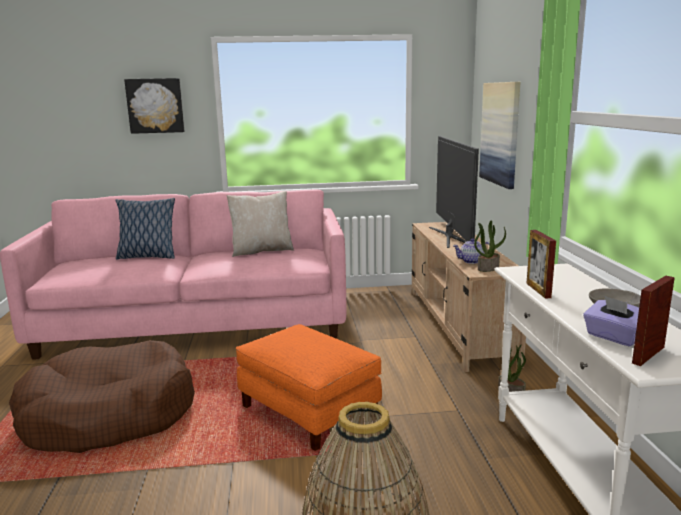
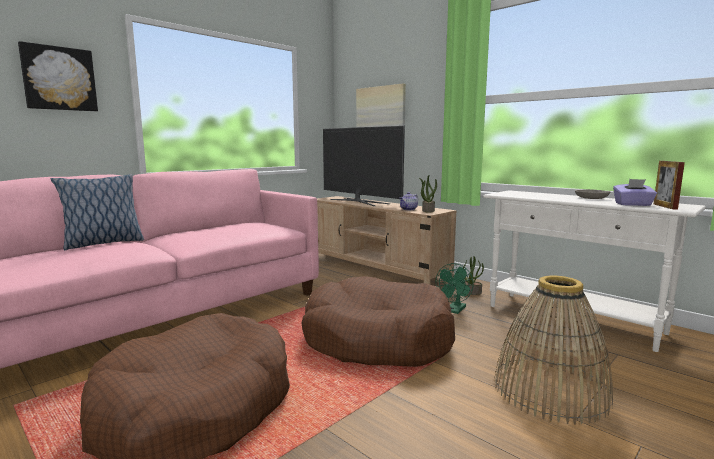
camera: 40 degrees left, 5 degrees down
beige pillow [227,191,294,257] -> none
orange ottoman [236,324,382,451] -> brown dog bed [302,276,455,367]
picture frame [526,230,556,299] -> none
none -> green fan [436,263,473,314]

